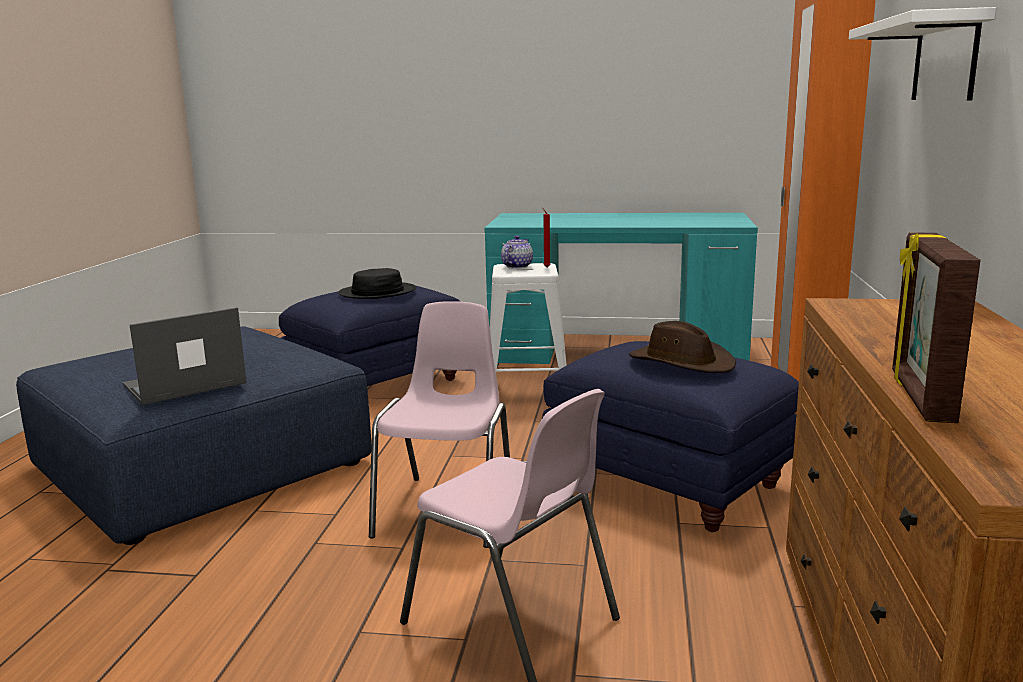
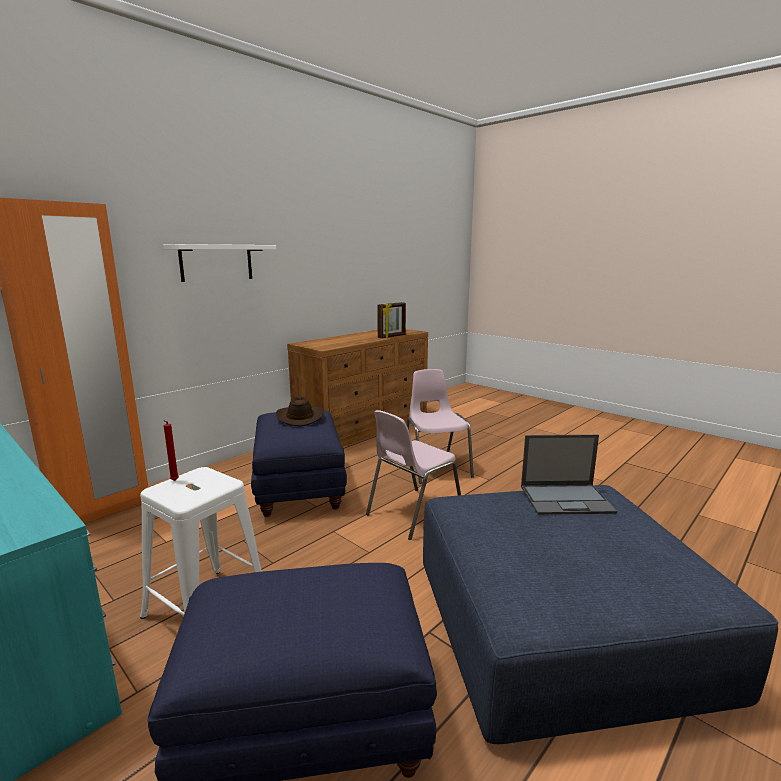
camera: 145 degrees left, 0 degrees up
black hat [338,268,416,299] -> none
teapot [501,235,533,269] -> none

